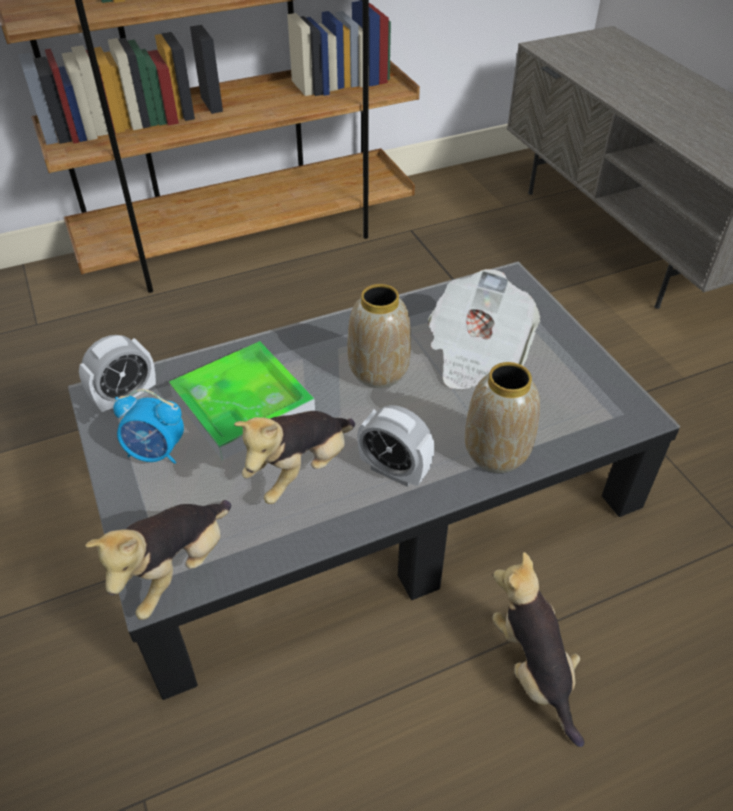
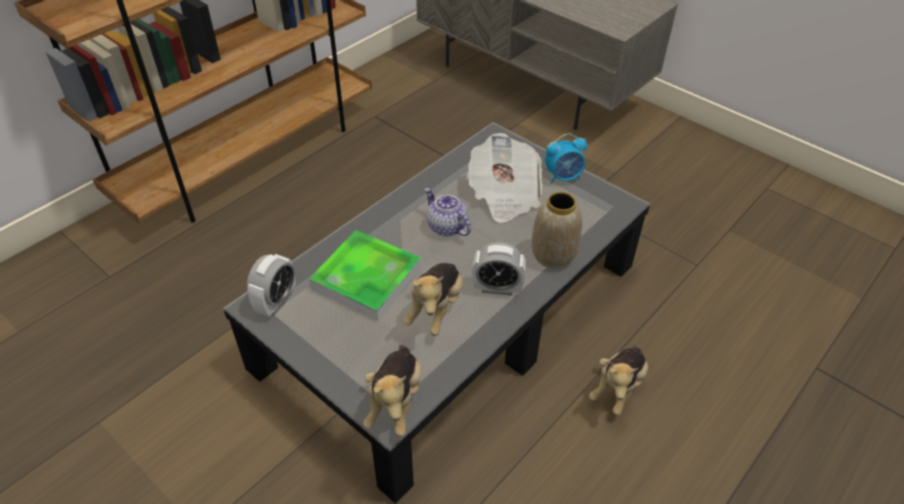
camera: 25 degrees left, 0 degrees up
alarm clock [113,389,184,464] -> alarm clock moved to [545,133,587,183]
vase [348,284,411,388] -> teapot [425,188,471,236]
plush toy [492,552,584,747] -> plush toy turned 105 degrees counterclockwise [589,346,648,416]

